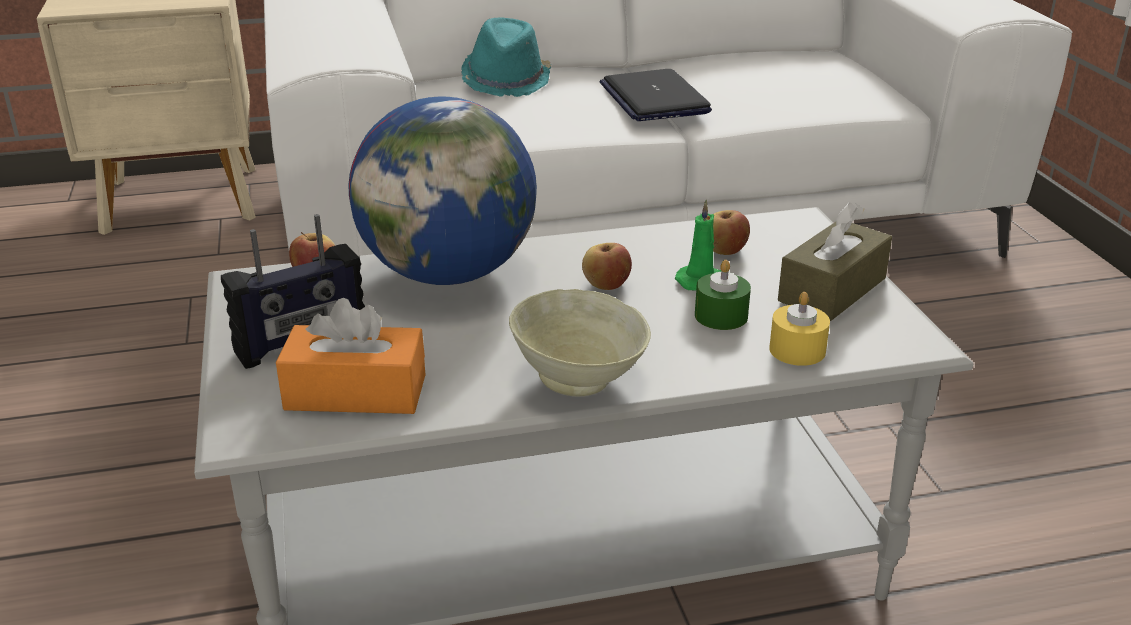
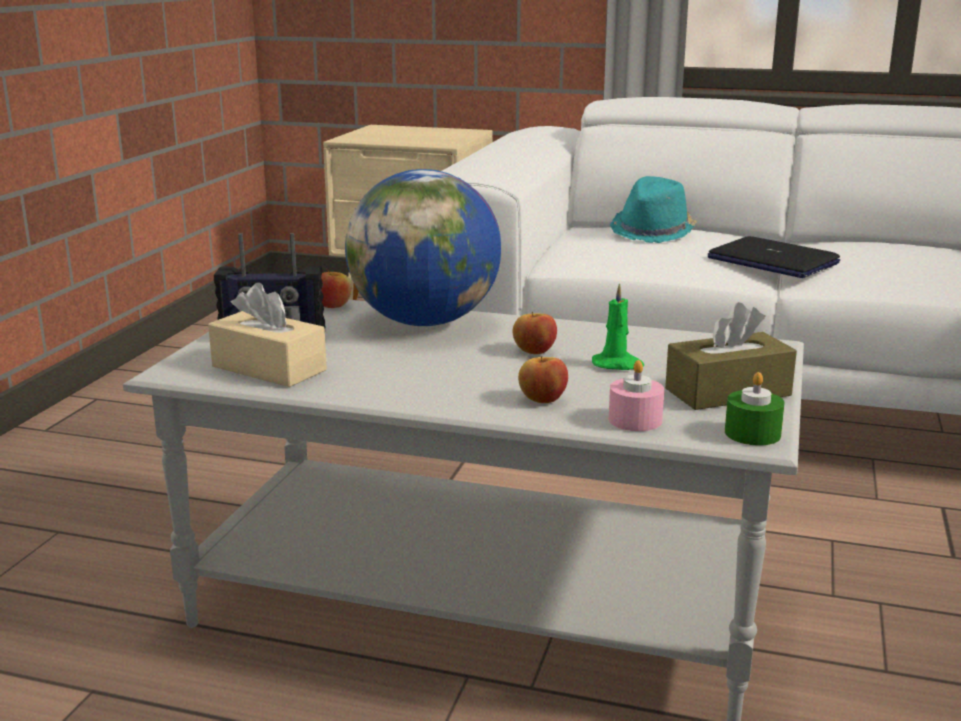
camera: 30 degrees right, 10 degrees down
orange tissue box [276,298,425,414] -> beige tissue box [208,283,327,387]
beige bowl [509,289,651,396] -> none
laptop [599,69,712,121] -> laptop turned 60 degrees counterclockwise [708,236,840,278]
green candle [695,260,751,330] -> green candle moved to [725,372,785,446]
apple [713,210,750,255] -> apple moved to [518,356,568,403]
yellow candle [769,292,830,366] -> pink candle [609,360,664,431]

